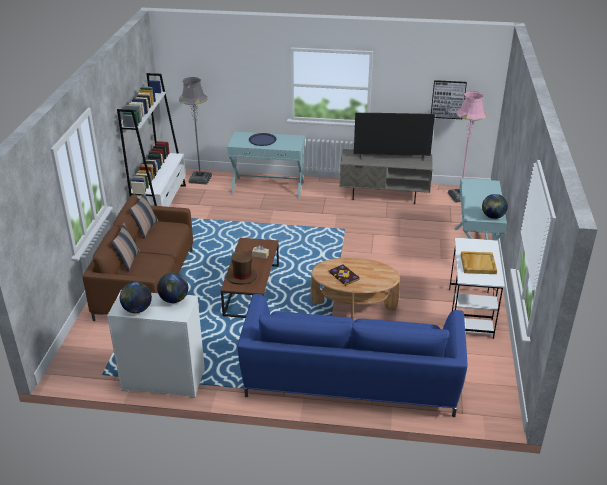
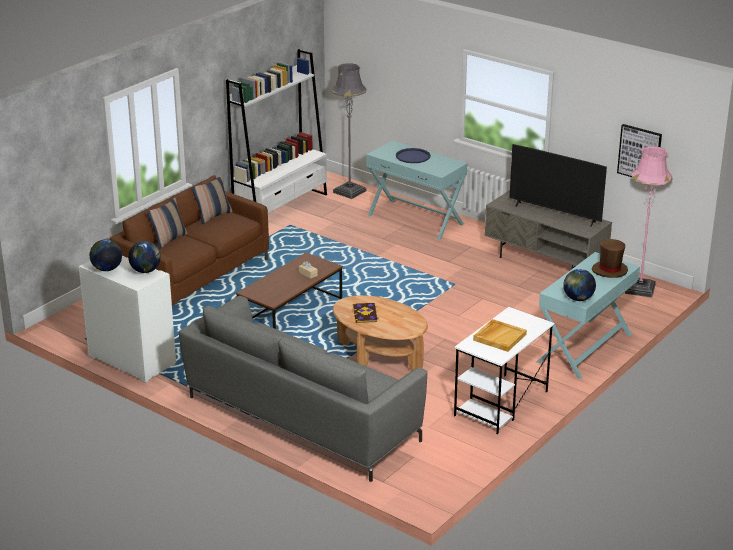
camera: 30 degrees right, 5 degrees down
brown hat [227,251,257,285] -> brown hat moved to [592,239,628,278]
blue sofa [237,294,468,417] -> grey sofa [179,296,427,482]

